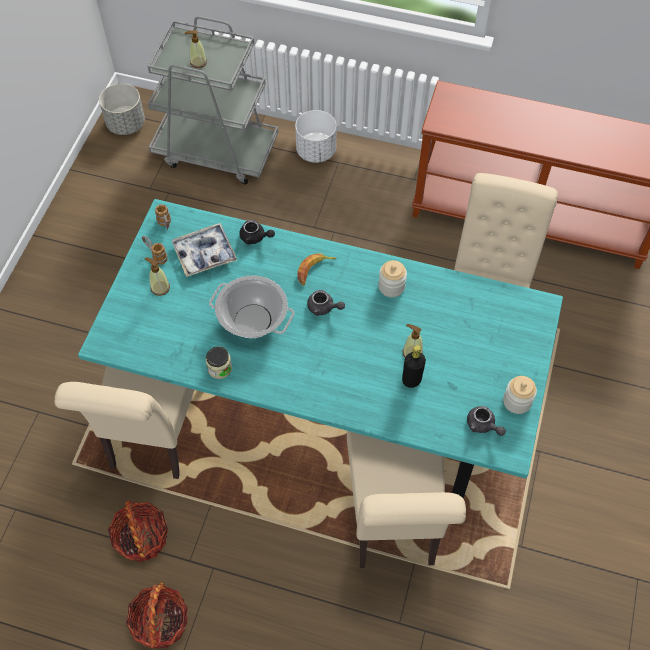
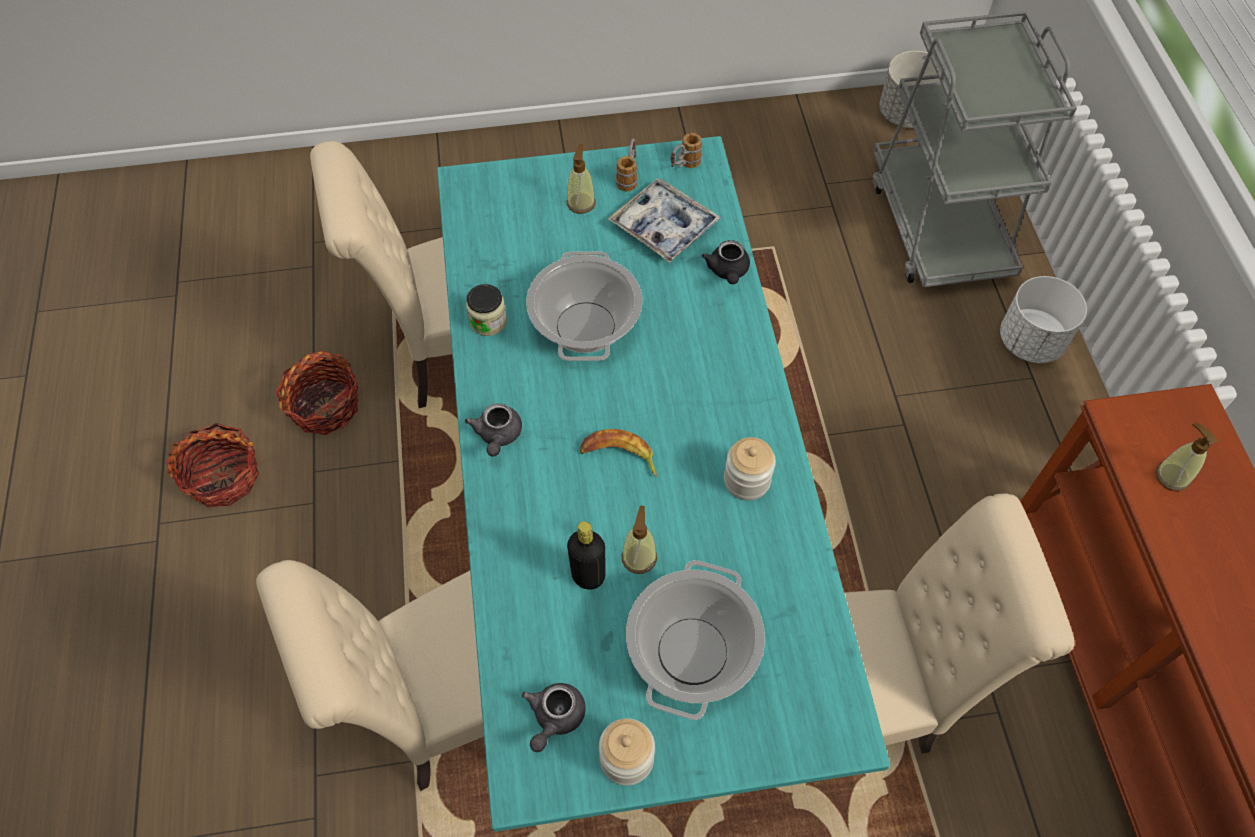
camera: 65 degrees right, 0 degrees up
soap dispenser [185,30,207,68] -> soap dispenser moved to [1155,422,1218,491]
banana [297,253,337,286] -> banana moved to [580,429,657,477]
grey teapot [307,290,345,316] -> grey teapot moved to [465,403,522,457]
none -> cooking pot [626,560,765,720]

